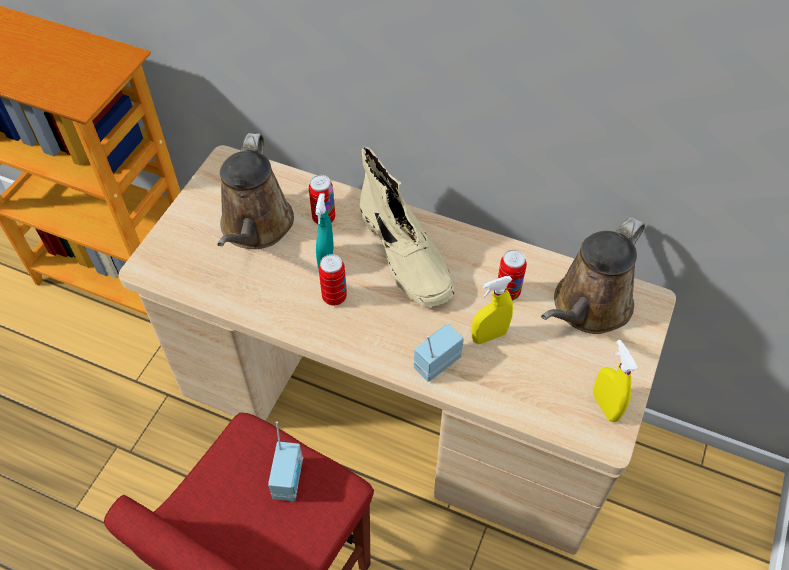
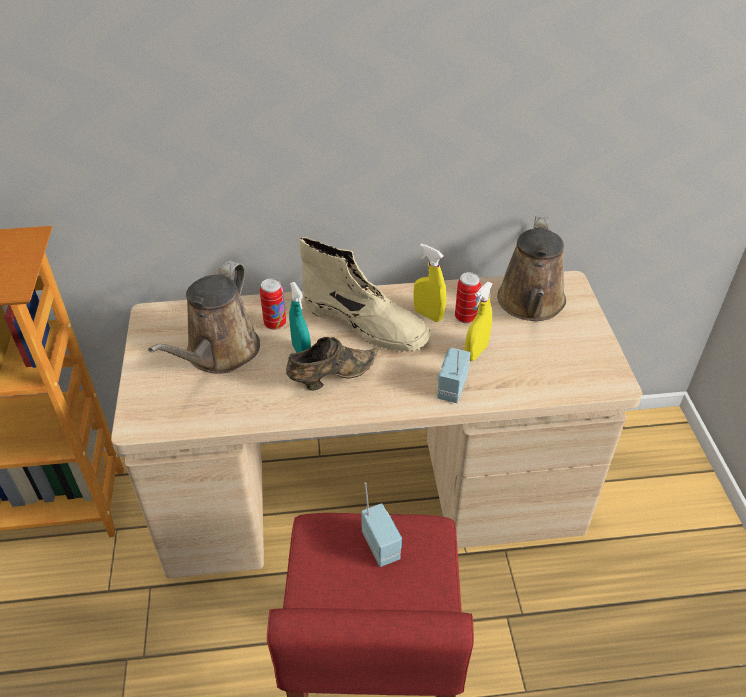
camera: 30 degrees left, 10 degrees down
brown watering can [218,133,294,249] -> brown watering can turned 45 degrees clockwise [148,261,260,374]
can [319,254,347,306] -> brown shoe [286,337,379,390]
yellow spray bottle [593,340,638,422] -> yellow spray bottle moved to [413,243,446,322]

